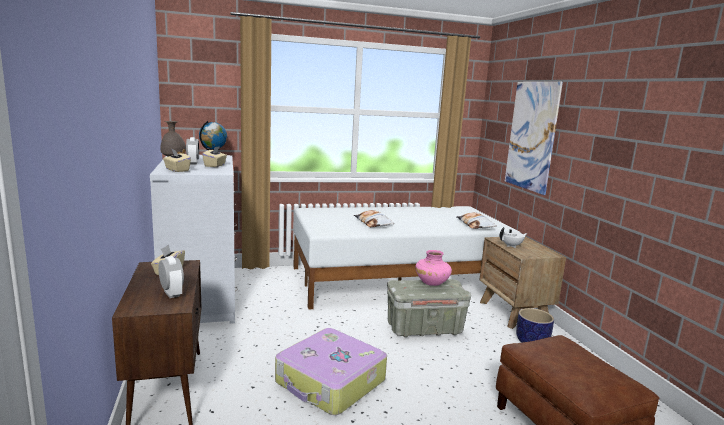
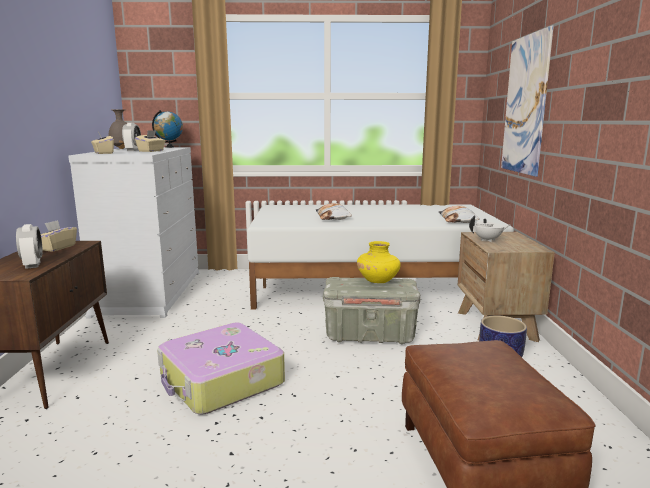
camera: 15 degrees right, 0 degrees up
pink vase [415,250,452,286] -> yellow vase [357,241,401,283]

